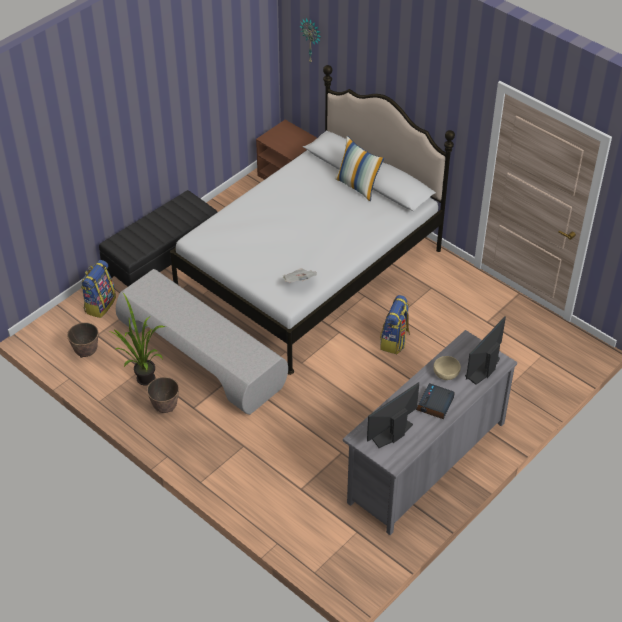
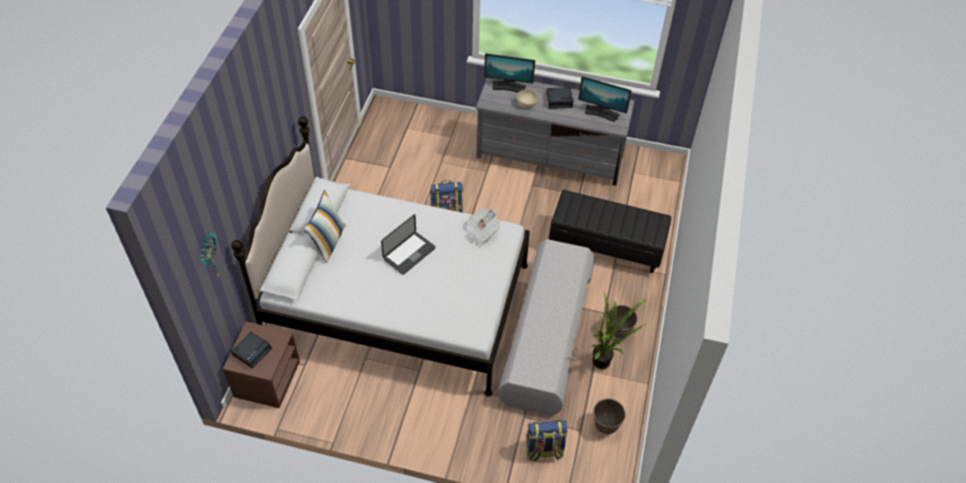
camera: 120 degrees left, 5 degrees up
black ottoman [99,190,217,287] -> black ottoman moved to [549,190,671,273]
none -> alarm clock [231,332,272,369]
none -> laptop [381,214,436,275]

